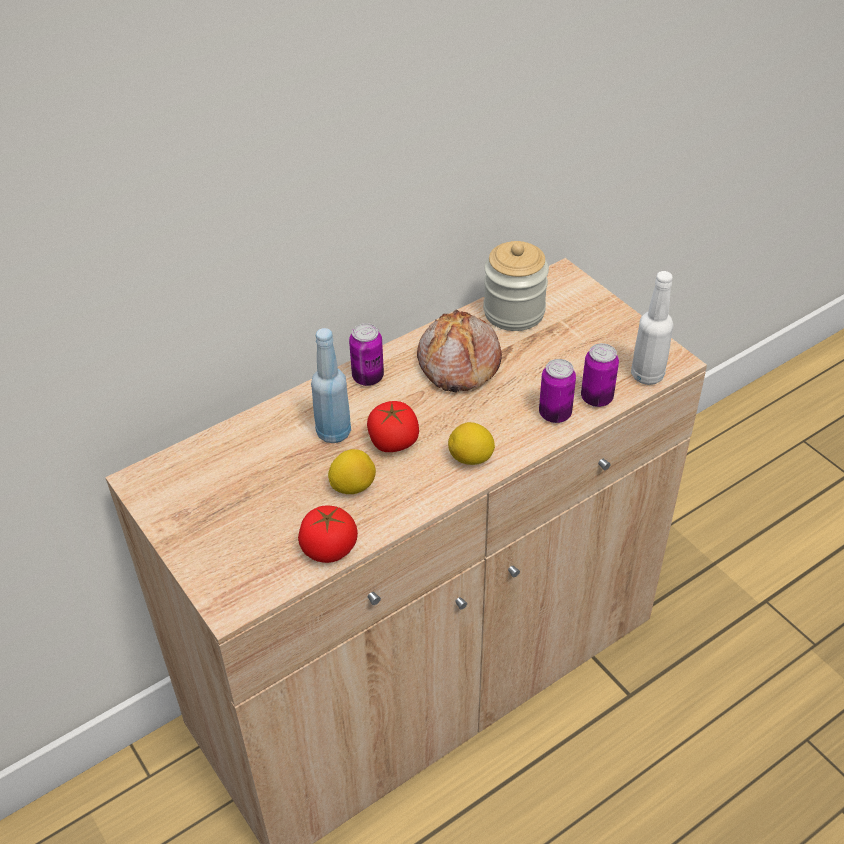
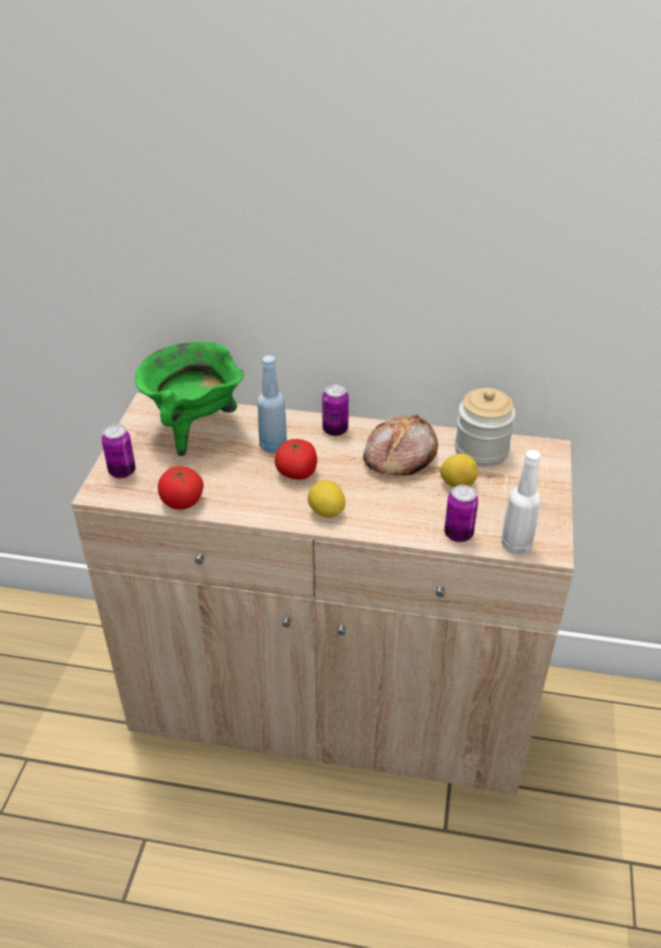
camera: 45 degrees right, 5 degrees down
lemon [328,449,376,494] -> lemon moved to [440,454,478,487]
can [539,359,576,423] -> can moved to [101,424,136,478]
none -> green cooking pot [135,341,244,456]

